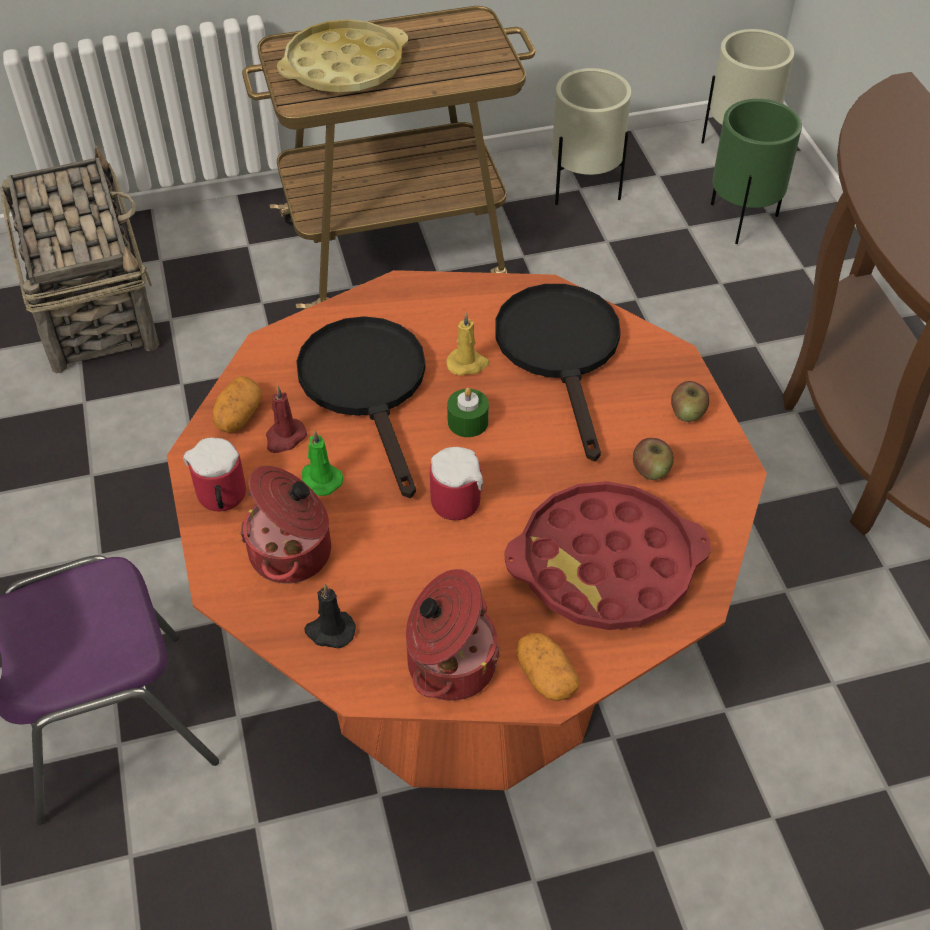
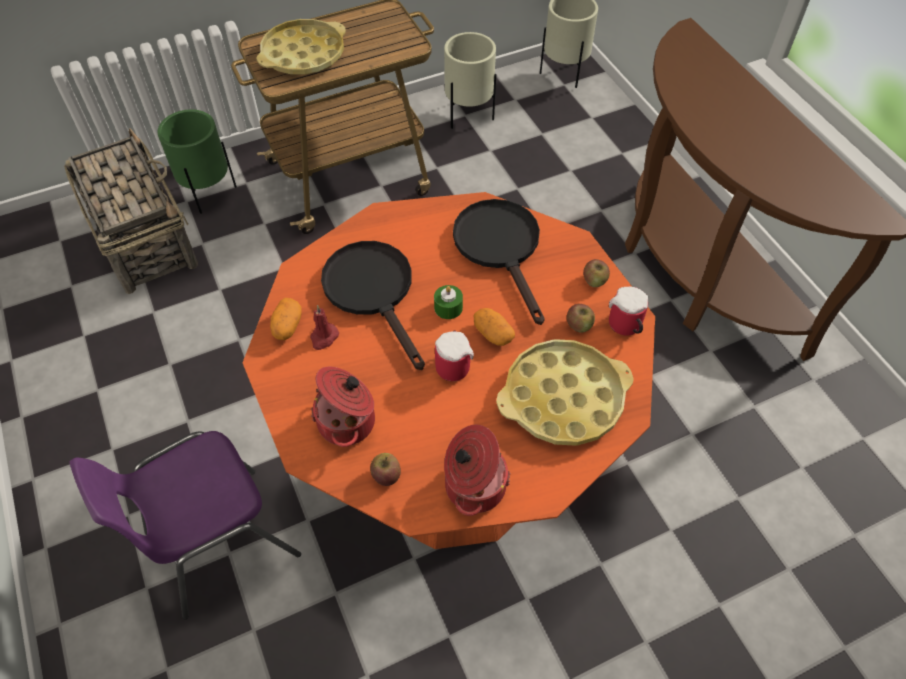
camera: 10 degrees left, 5 degrees up
mug [183,437,246,512] -> mug moved to [609,286,648,336]
green candle [302,431,343,496] -> none
black candle [304,584,356,648] -> apple [370,453,401,486]
yellow candle [446,313,490,376] -> none
red tray [504,481,711,630] -> yellow tray [496,339,634,446]
potato [516,633,579,701] -> potato moved to [474,308,515,346]
green planter [711,99,802,244] -> green planter moved to [158,109,237,214]

